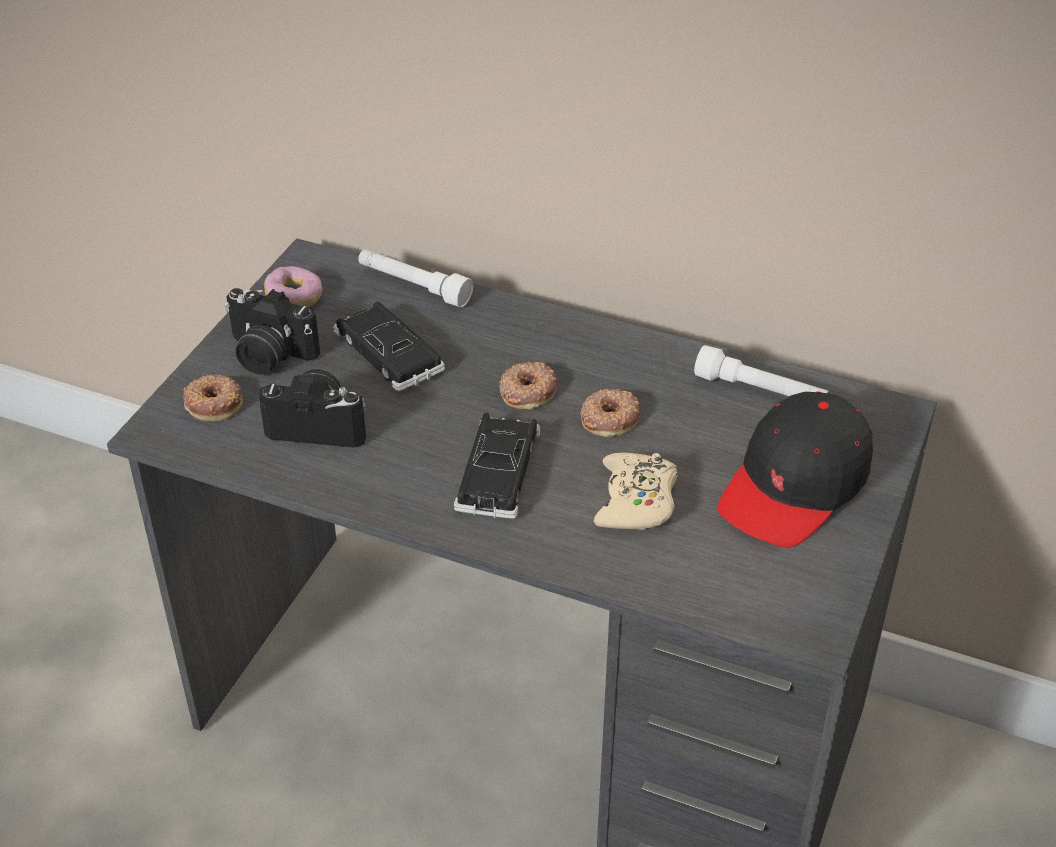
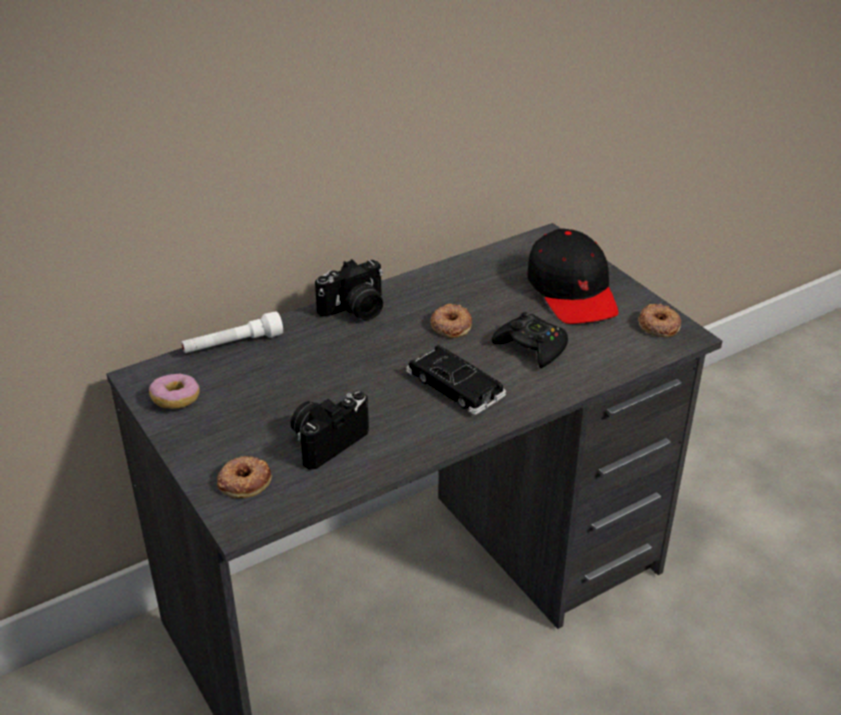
camera: 55 degrees left, 5 degrees down
camera [224,288,320,375] -> camera moved to [315,259,383,320]
black toy car [333,302,445,391] -> none
donut [499,362,557,410] -> donut moved to [638,304,681,338]
beige game controller [594,453,678,530] -> black game controller [492,312,568,368]
white flashlight [694,345,829,396] -> none

